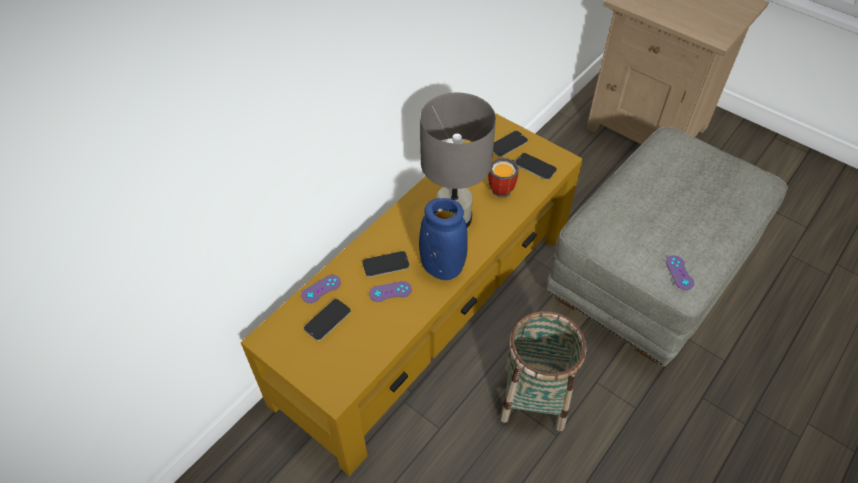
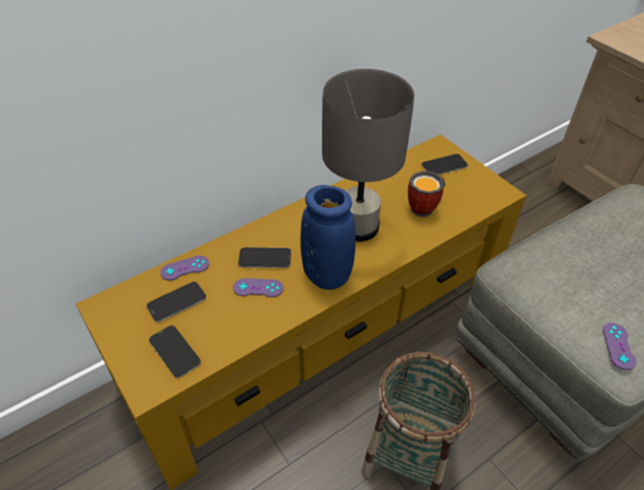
camera: 15 degrees right, 5 degrees down
phone [516,153,557,180] -> phone moved to [149,325,201,378]

